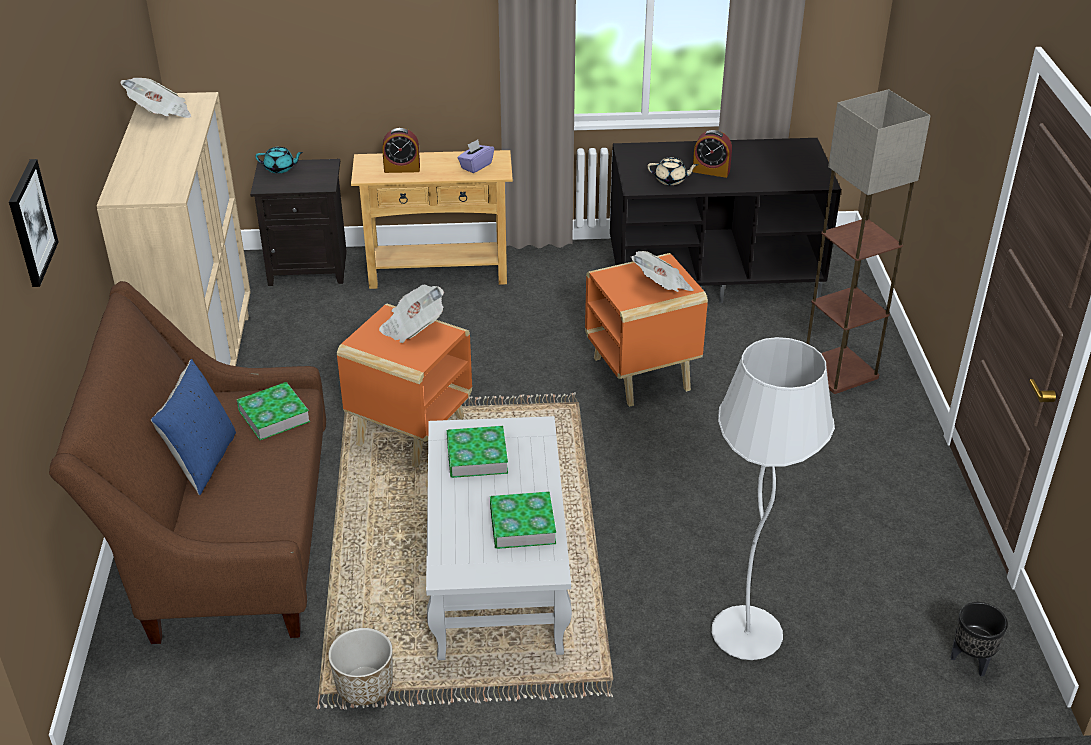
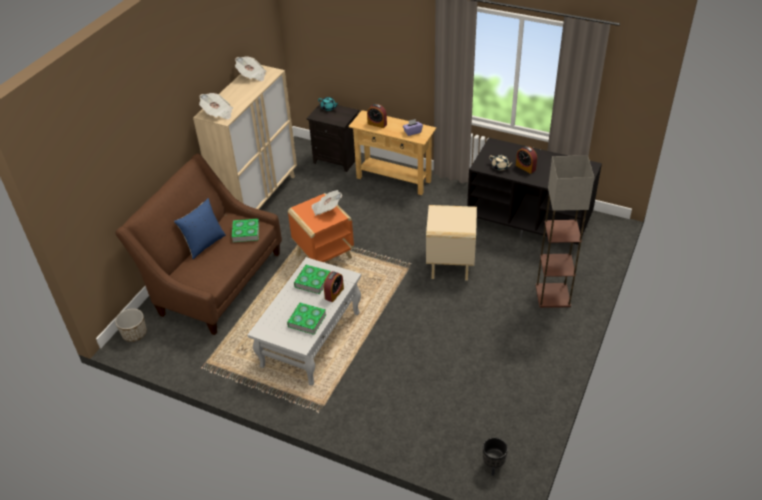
camera: 30 degrees right, 5 degrees up
picture [9,159,59,287] -> none
planter [328,628,393,705] -> planter moved to [115,308,147,342]
orange side table [585,253,708,407] -> beige side table [426,205,477,281]
newspaper [631,251,694,292] -> newspaper moved to [199,93,233,120]
white floor lamp [712,337,835,660] -> none
none -> alarm clock [324,271,344,302]

